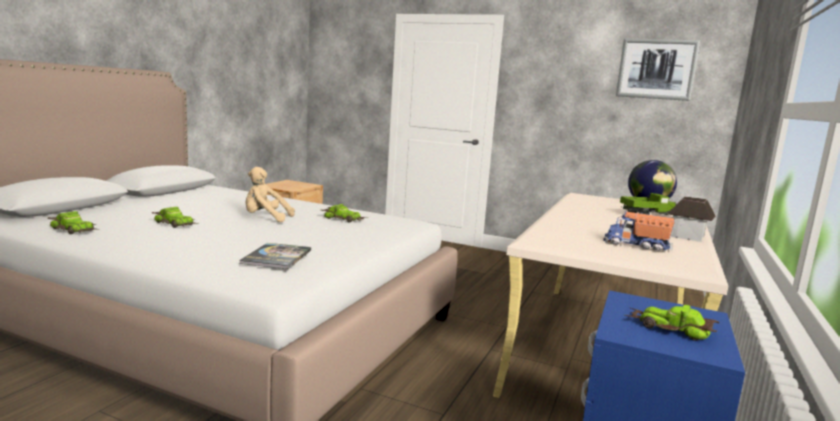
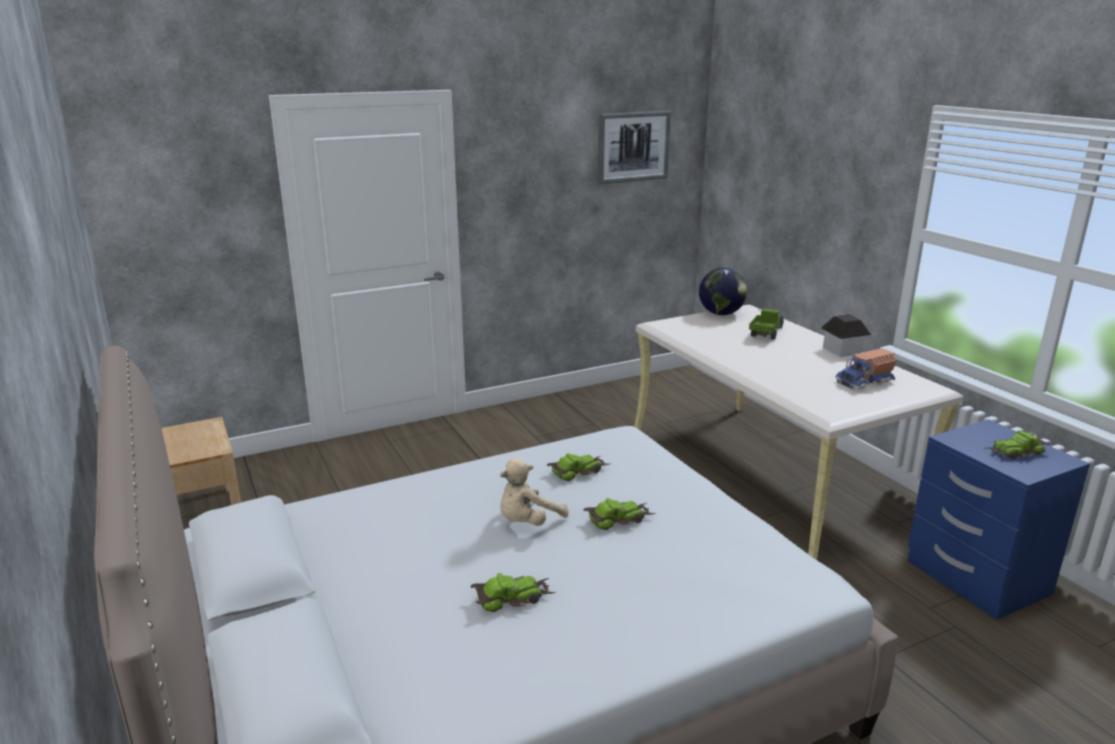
camera: 50 degrees left, 10 degrees up
toy car [48,211,99,234] -> toy car moved to [584,498,656,530]
book [239,243,311,269] -> none

